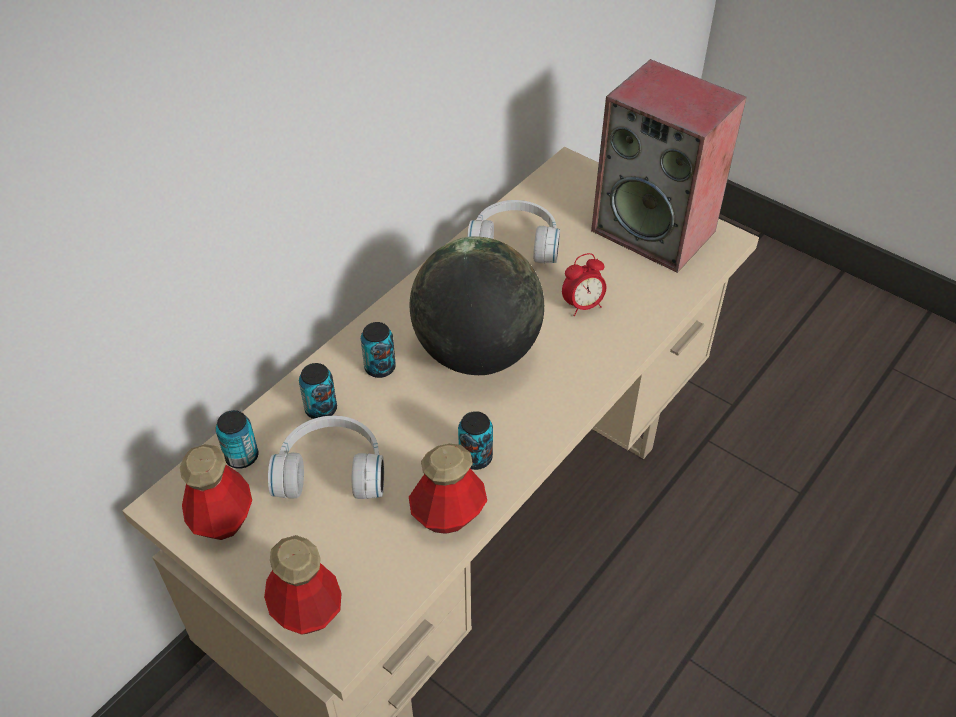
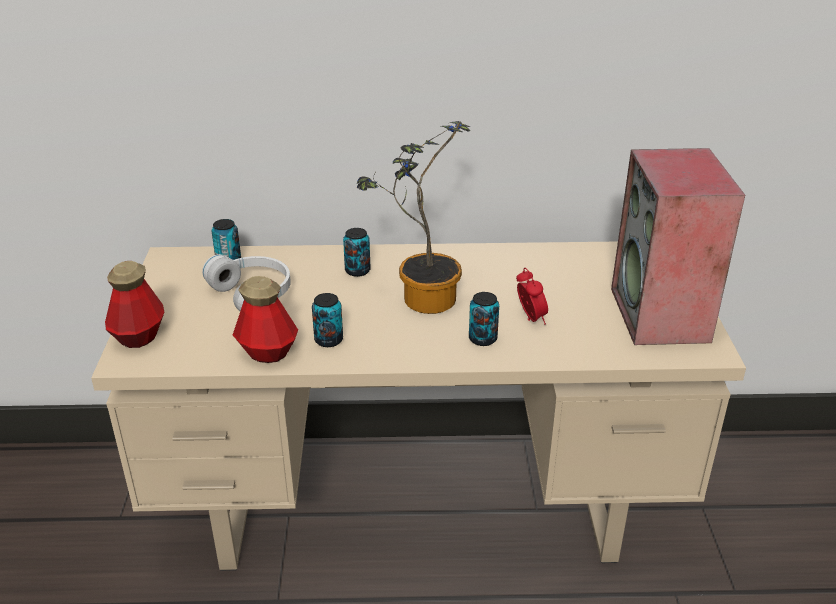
camera: 50 degrees right, 15 degrees down
bottle [180,444,252,540] -> none
can [299,363,337,419] -> can moved to [469,292,499,346]
globe [410,236,544,375] -> potted plant [357,121,471,314]
white headphones [467,200,560,263] -> none
alarm clock [562,253,606,317] -> alarm clock turned 135 degrees counterclockwise [516,268,548,325]

